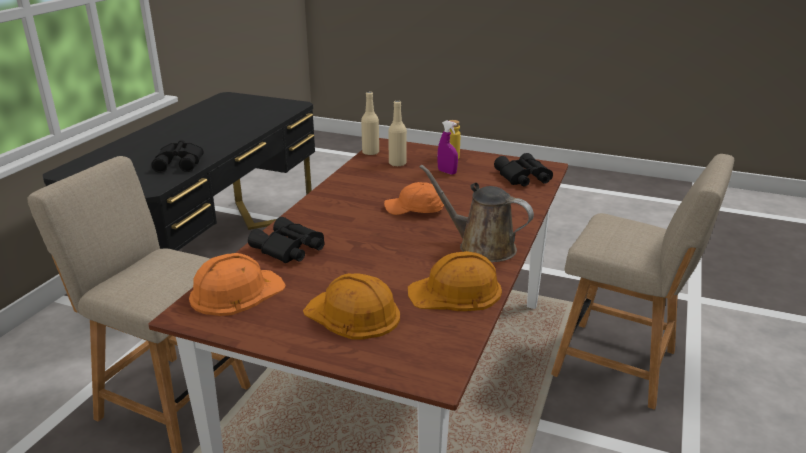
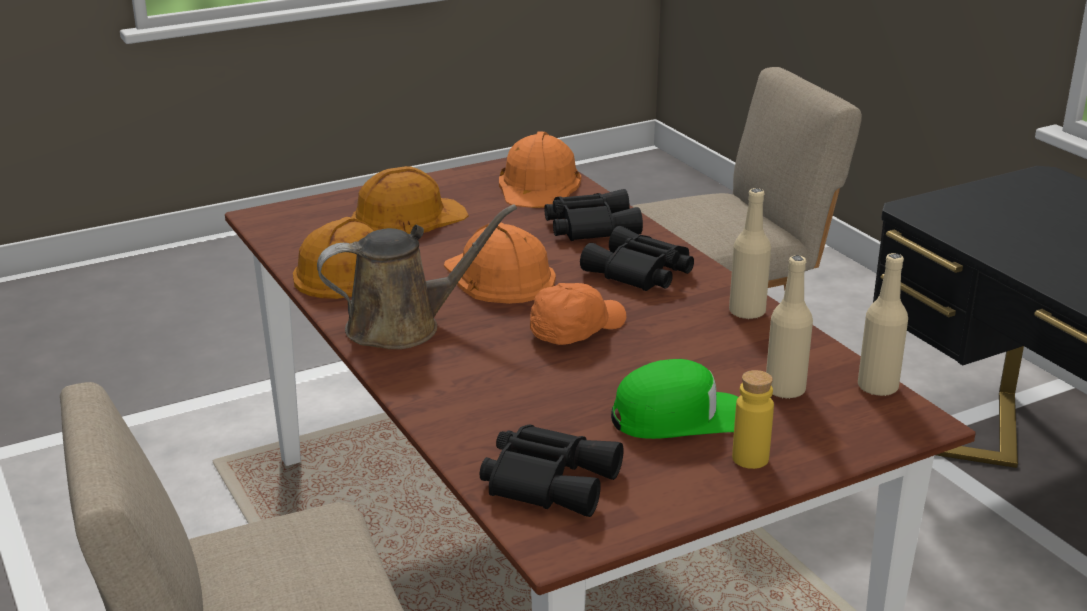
camera: 130 degrees right, 0 degrees up
black binoculars [151,140,204,173] -> black binoculars moved to [580,226,694,291]
purple spray bottle [437,120,458,174] -> green cap [611,359,738,439]
none -> orange hard hat [444,222,556,304]
none -> beige bottle [729,188,771,319]

